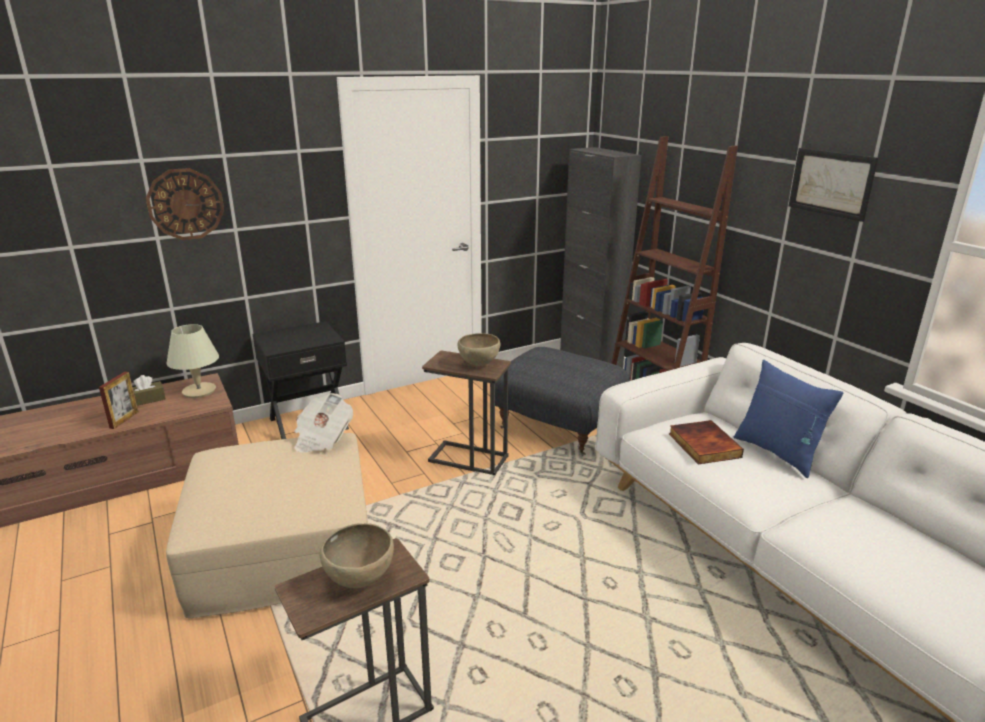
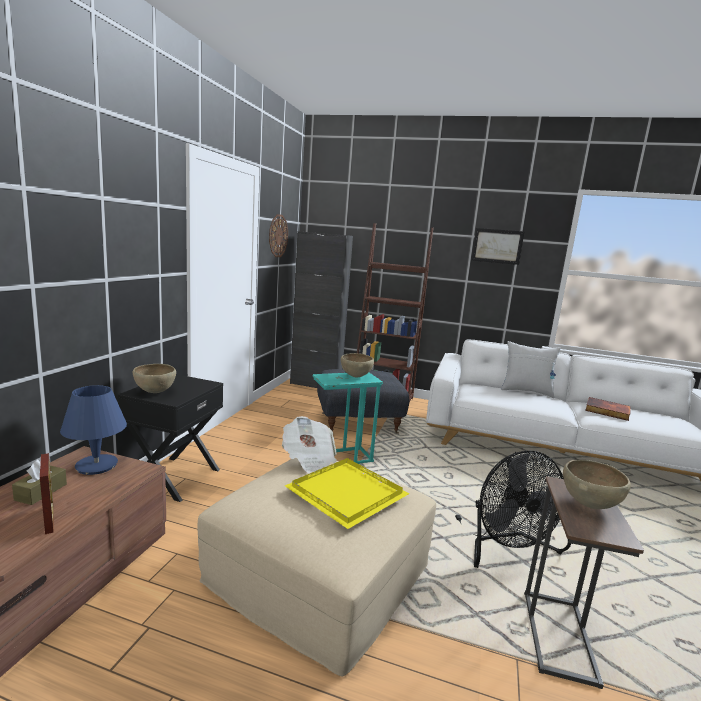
camera: 45 degrees left, 10 degrees down
wall clock [146,168,224,240] -> wall clock moved to [269,214,288,257]
beige table lamp [167,324,219,398] -> blue table lamp [60,385,127,475]
brown side table [422,350,511,475] -> turquoise side table [313,372,383,464]
book [669,420,744,464] -> book moved to [585,397,631,421]
blue pillow [734,360,843,478] -> grey pillow [501,341,560,398]
none -> brown bowl [133,364,176,393]
none -> yellow tray [285,458,409,529]
none -> black fan [455,451,571,568]

